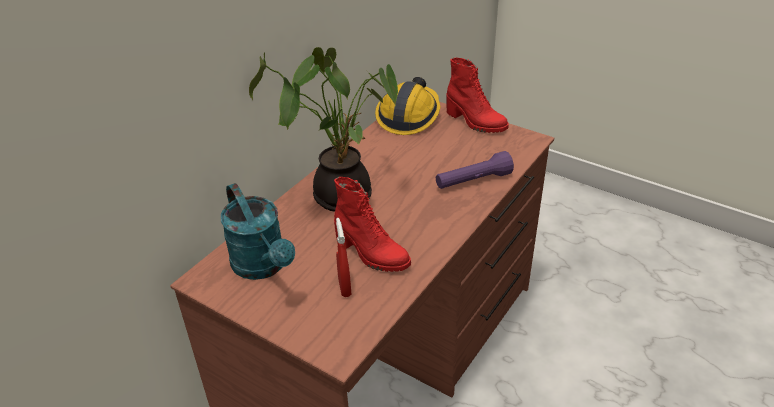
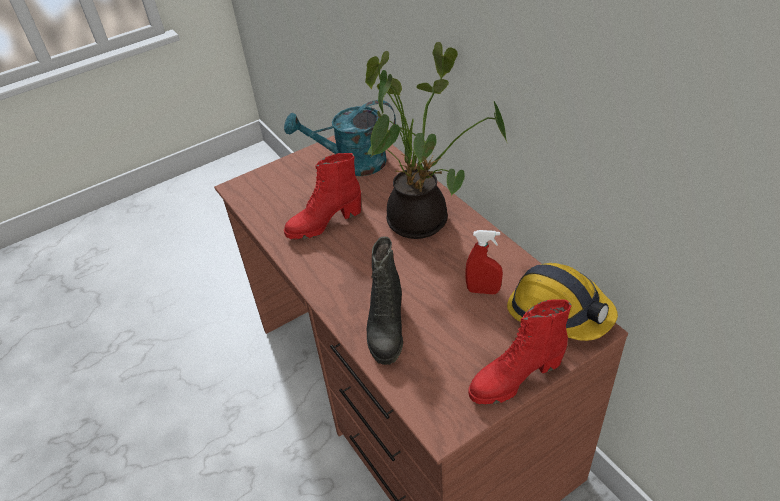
camera: 115 degrees right, 5 degrees up
red spray bottle [336,218,351,297] -> red spray bottle moved to [465,230,503,294]
purple flashlight [436,151,514,189] -> black boot [367,236,403,365]

